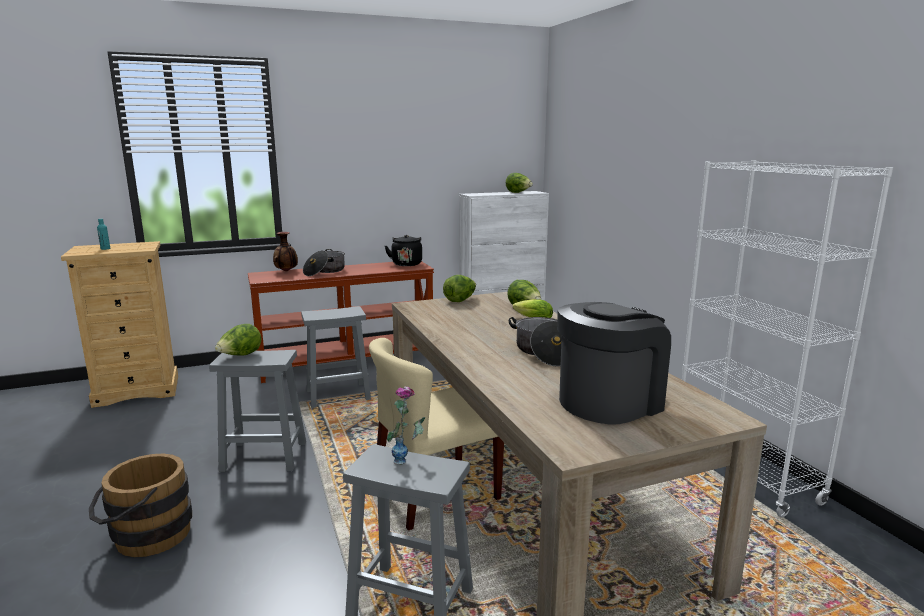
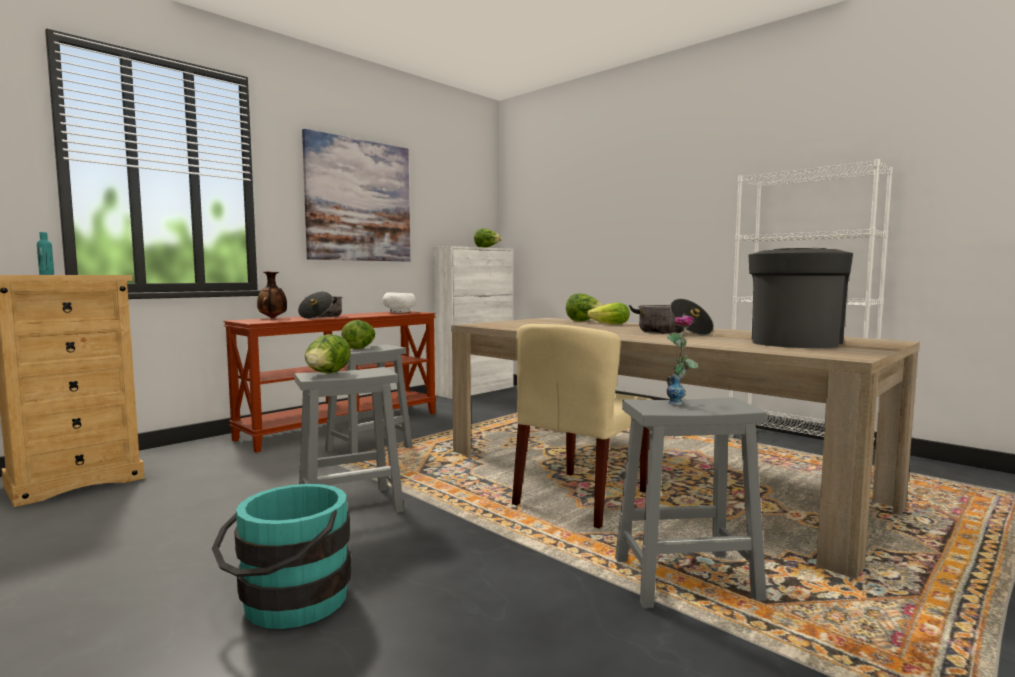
camera: 25 degrees left, 10 degrees down
brown bucket [89,453,192,557] -> turquoise bucket [212,484,351,629]
black kettle [385,235,422,266] -> white bowl [382,292,416,313]
lettuce [443,275,476,302] -> lettuce moved to [341,320,375,349]
none -> picture [302,129,410,262]

